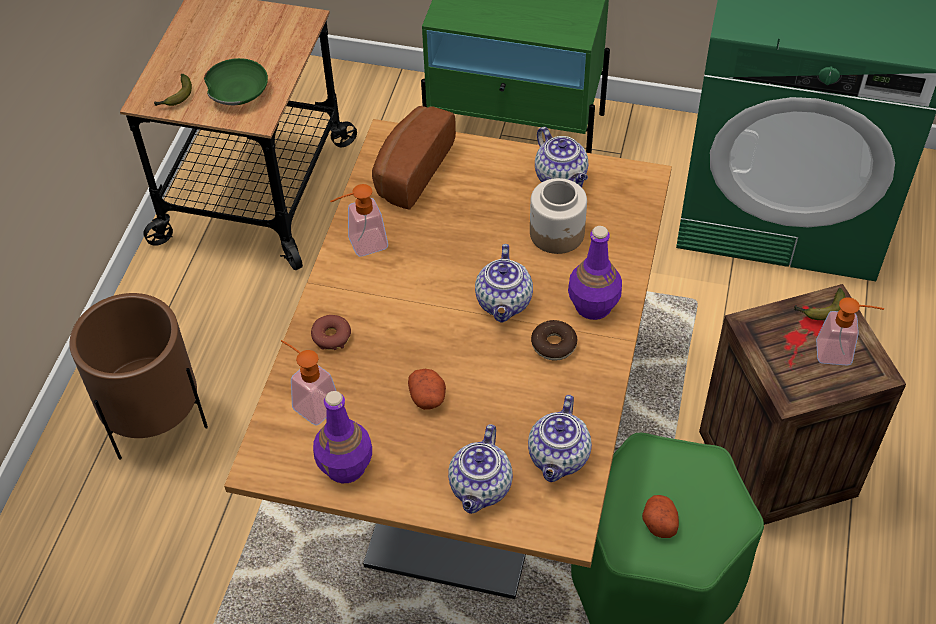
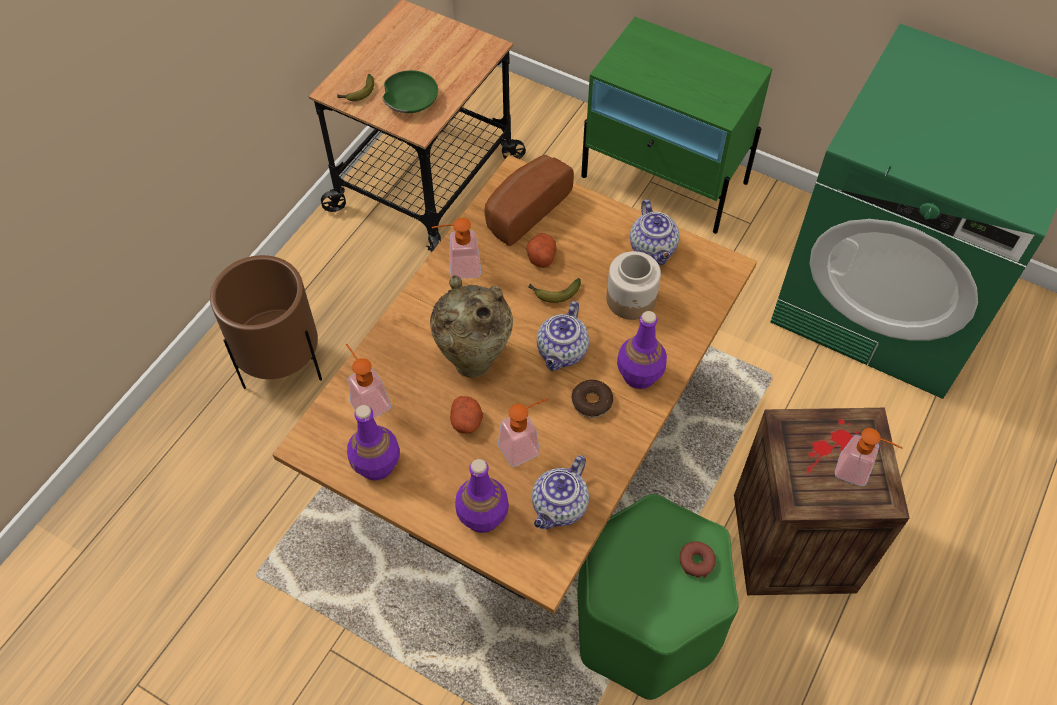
camera: 15 degrees right, 5 degrees up
donut [311,315,351,350] -> donut moved to [679,541,716,578]
teapot [448,424,513,514] -> purple bottle [455,459,509,533]
potato [642,495,679,538] -> potato moved to [526,233,556,268]
banana [793,288,845,320] -> banana moved to [528,278,581,303]
none -> beige vase [430,275,513,378]
none -> soap dispenser [498,398,548,467]

